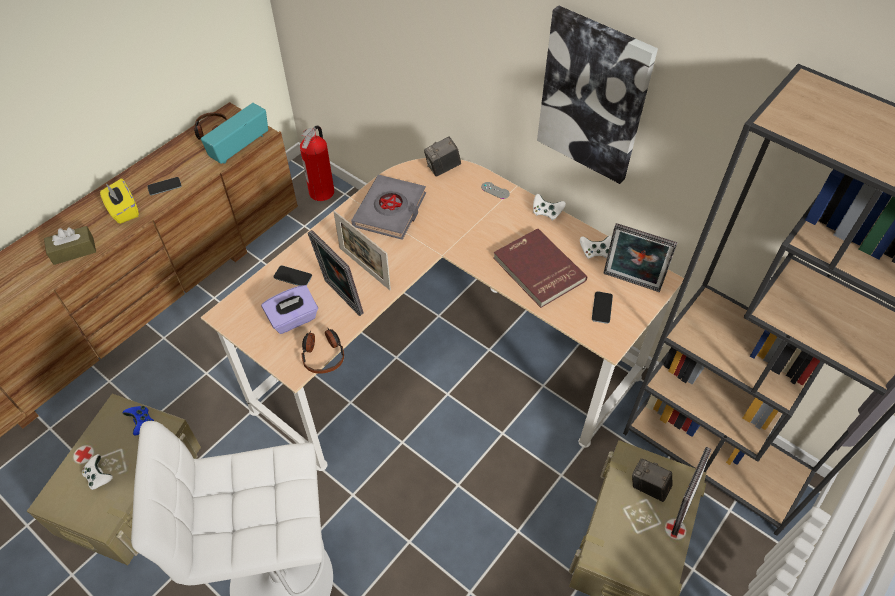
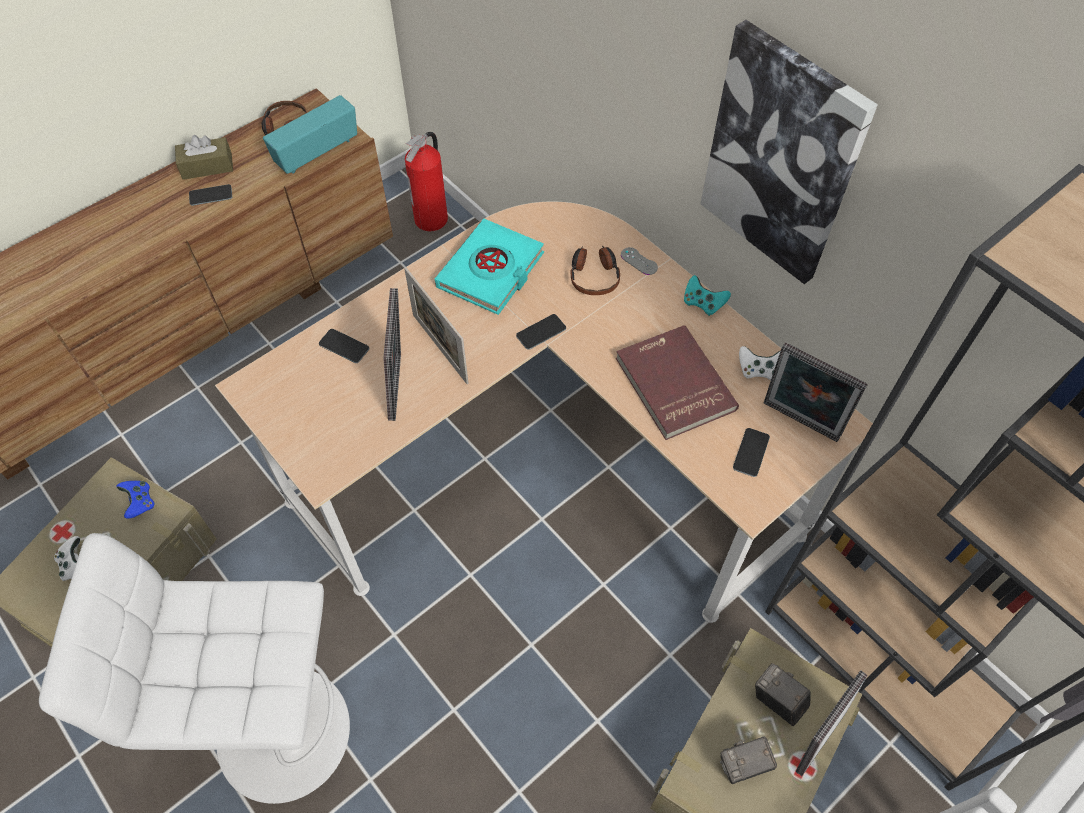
camera: 10 degrees right, 5 degrees up
brown tissue box [44,226,96,265] -> brown tissue box moved to [175,135,233,180]
yellow tissue box [100,179,139,224] -> none
purple tissue box [261,285,318,334] -> none
headphones [301,327,344,374] -> headphones moved to [571,246,620,295]
picture frame [308,230,364,316] -> picture frame turned 150 degrees counterclockwise [383,288,401,421]
grey book [351,175,426,240] -> turquoise book [435,218,544,315]
camera [424,136,461,177] -> camera moved to [720,736,777,784]
white game controller [533,194,566,221] -> turquoise game controller [684,275,731,316]
none -> phone [516,314,566,350]

